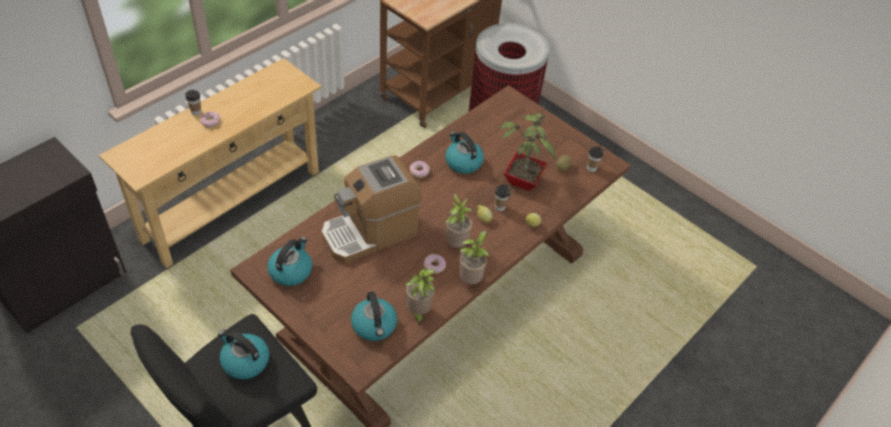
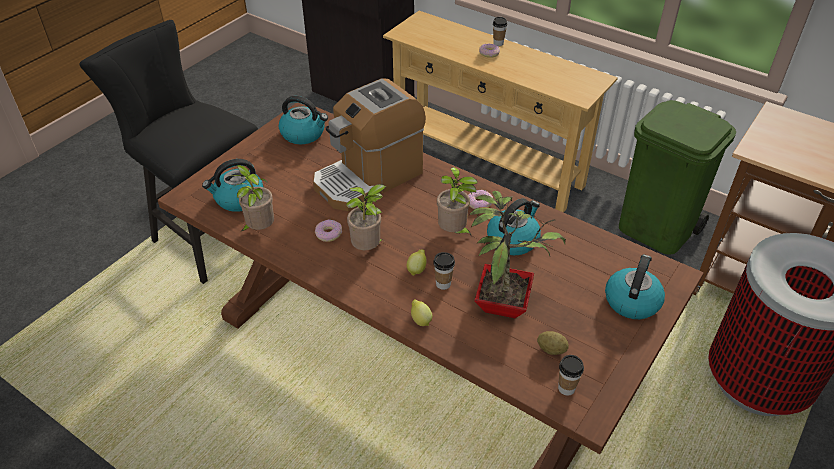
camera: 85 degrees right, 5 degrees down
kettle [218,329,269,379] -> kettle moved to [605,255,665,319]
coffee machine [321,156,422,263] -> coffee machine turned 90 degrees counterclockwise [313,78,426,211]
potted plant [459,231,491,284] -> potted plant moved to [437,167,478,235]
none -> green trash can [619,100,736,255]

